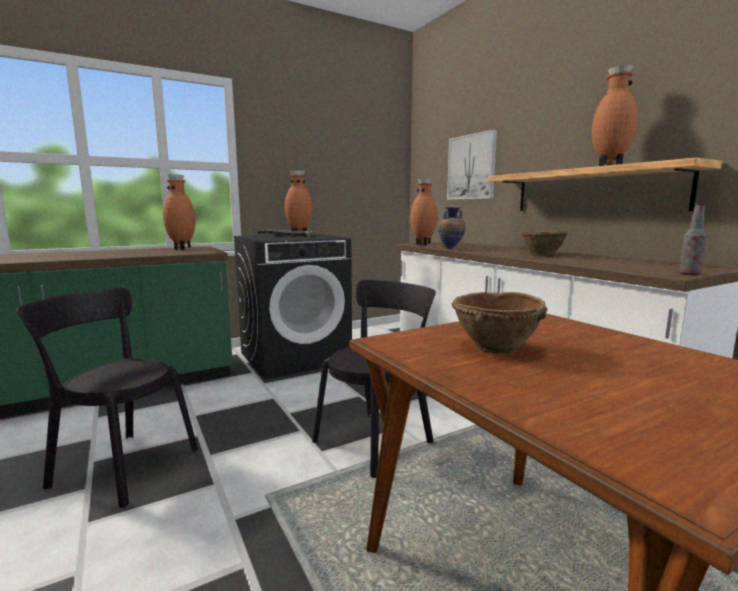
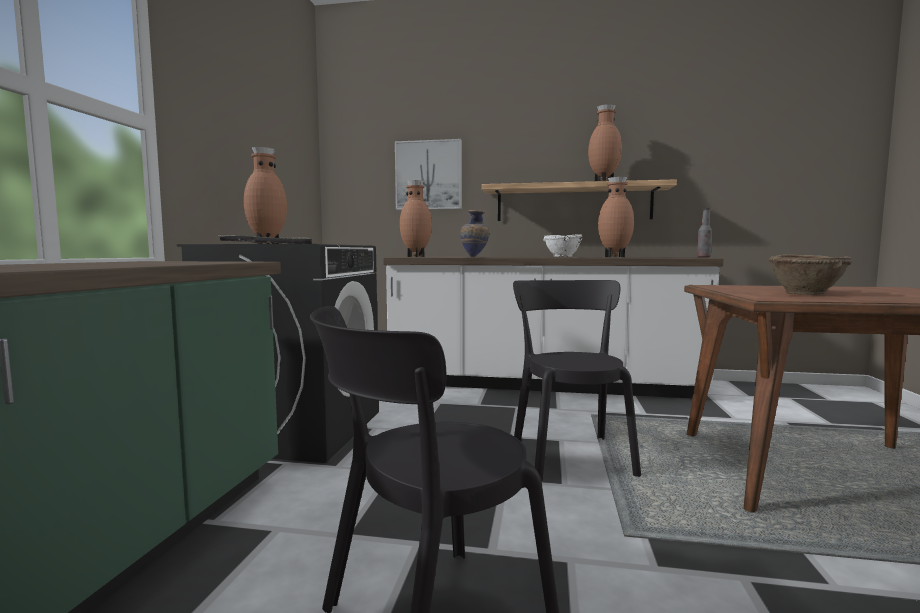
camera: 50 degrees left, 5 degrees down
brown vase [163,175,196,250] -> brown vase moved to [598,177,634,257]
brown bowl [522,231,568,256] -> white bowl [543,234,583,257]

